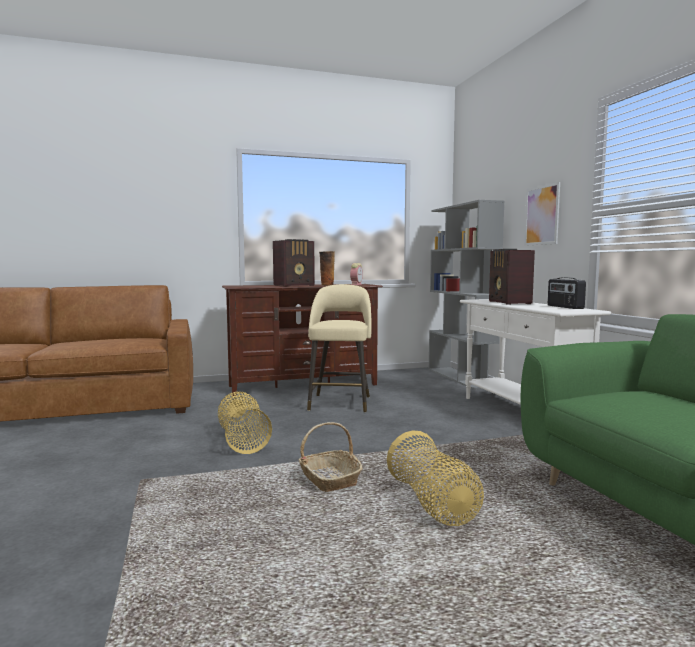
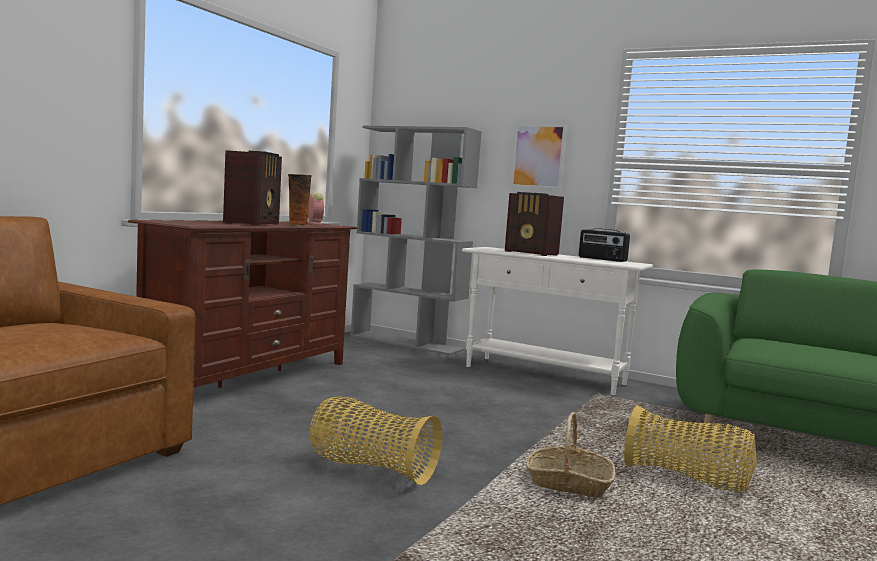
camera: 45 degrees left, 0 degrees up
beige stool [307,284,372,412] -> none

